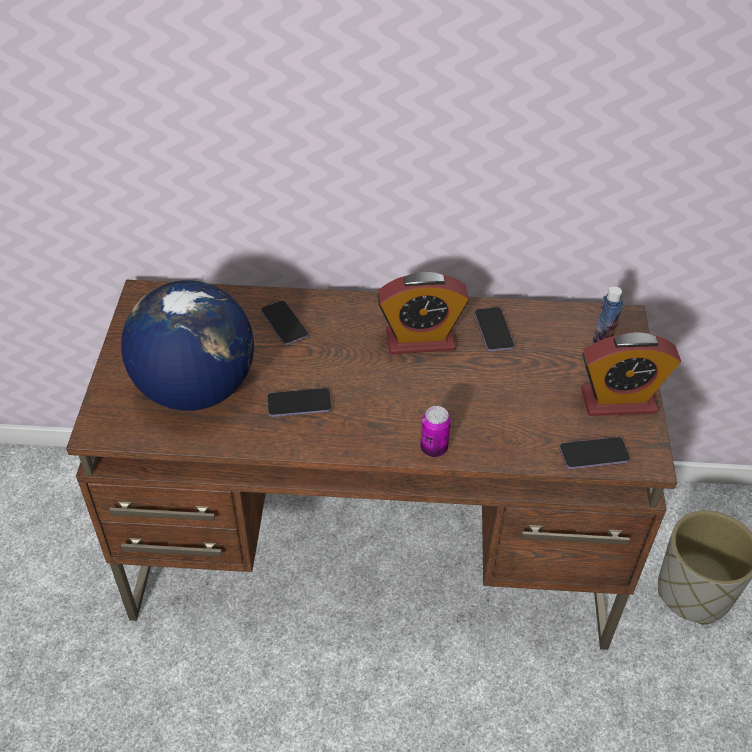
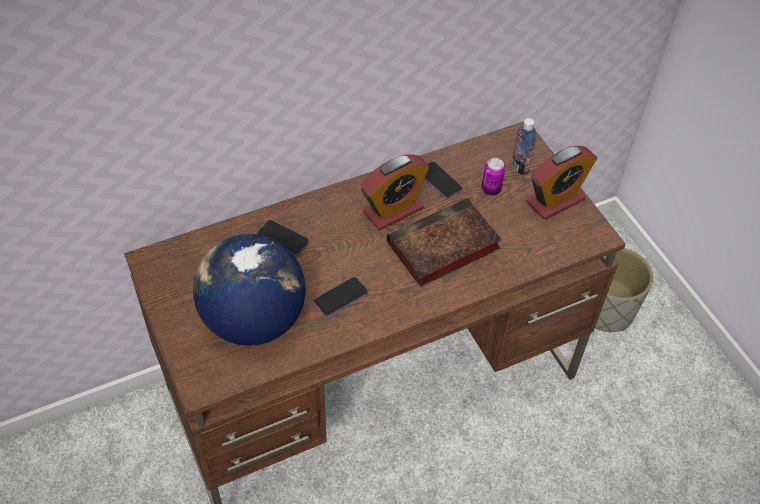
camera: 30 degrees left, 5 degrees up
can [420,406,451,457] -> can moved to [482,158,505,196]
phone [559,437,630,469] -> none
none -> book [387,198,502,287]

